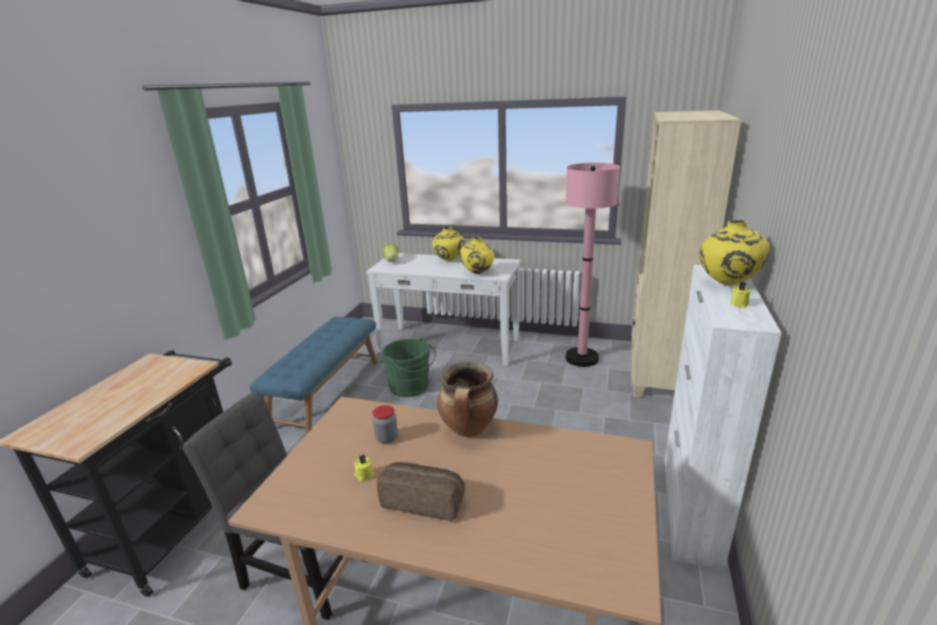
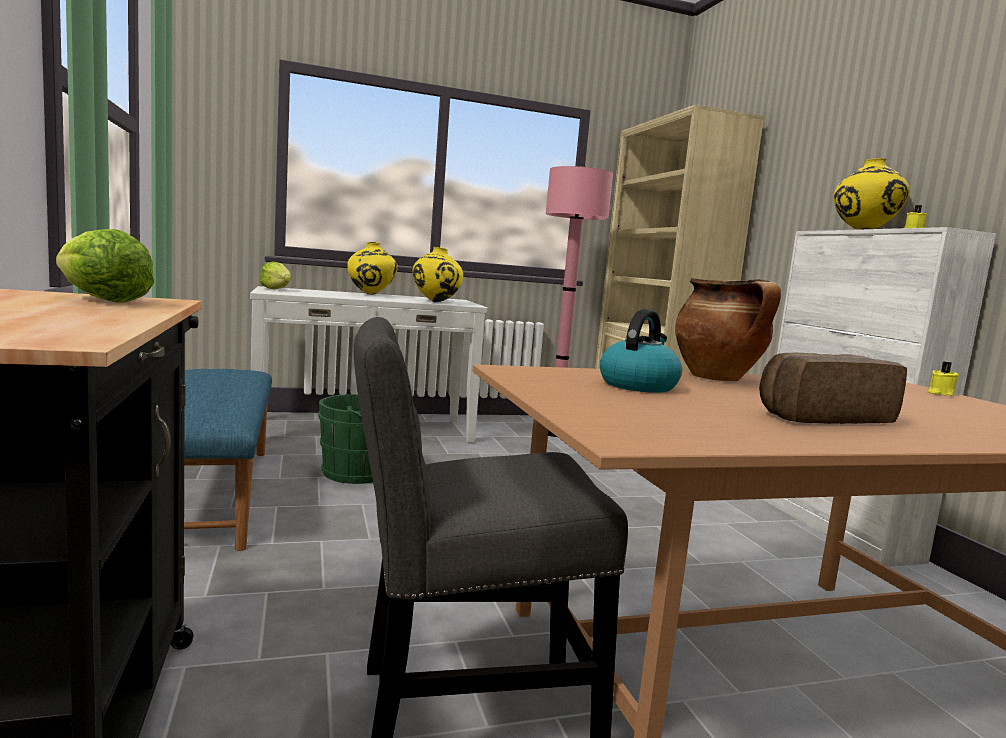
camera: 35 degrees left, 15 degrees down
yellow candle [354,455,375,481] -> yellow candle moved to [928,361,959,396]
jar [372,405,398,444] -> kettle [600,309,682,393]
none -> lettuce [56,229,154,303]

